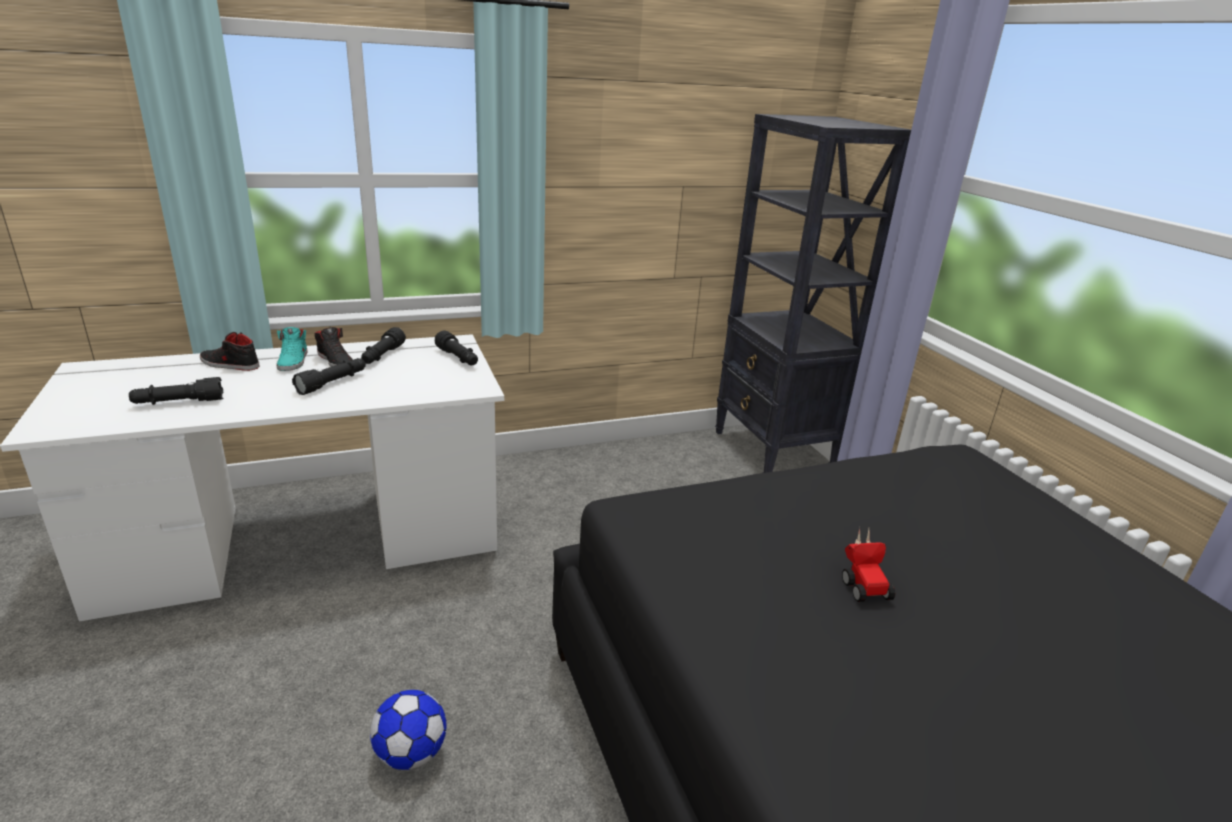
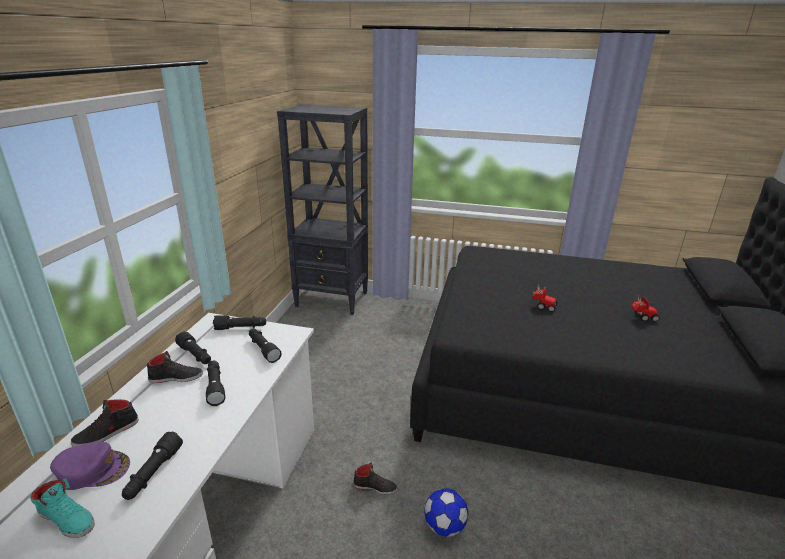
camera: 55 degrees left, 0 degrees up
turquoise shoe [276,327,307,371] -> turquoise shoe moved to [30,478,95,538]
none -> purple cap [50,441,130,490]
none -> black flashlight [249,329,281,363]
none -> black shoe [353,463,397,495]
none -> toy car [631,295,660,321]

